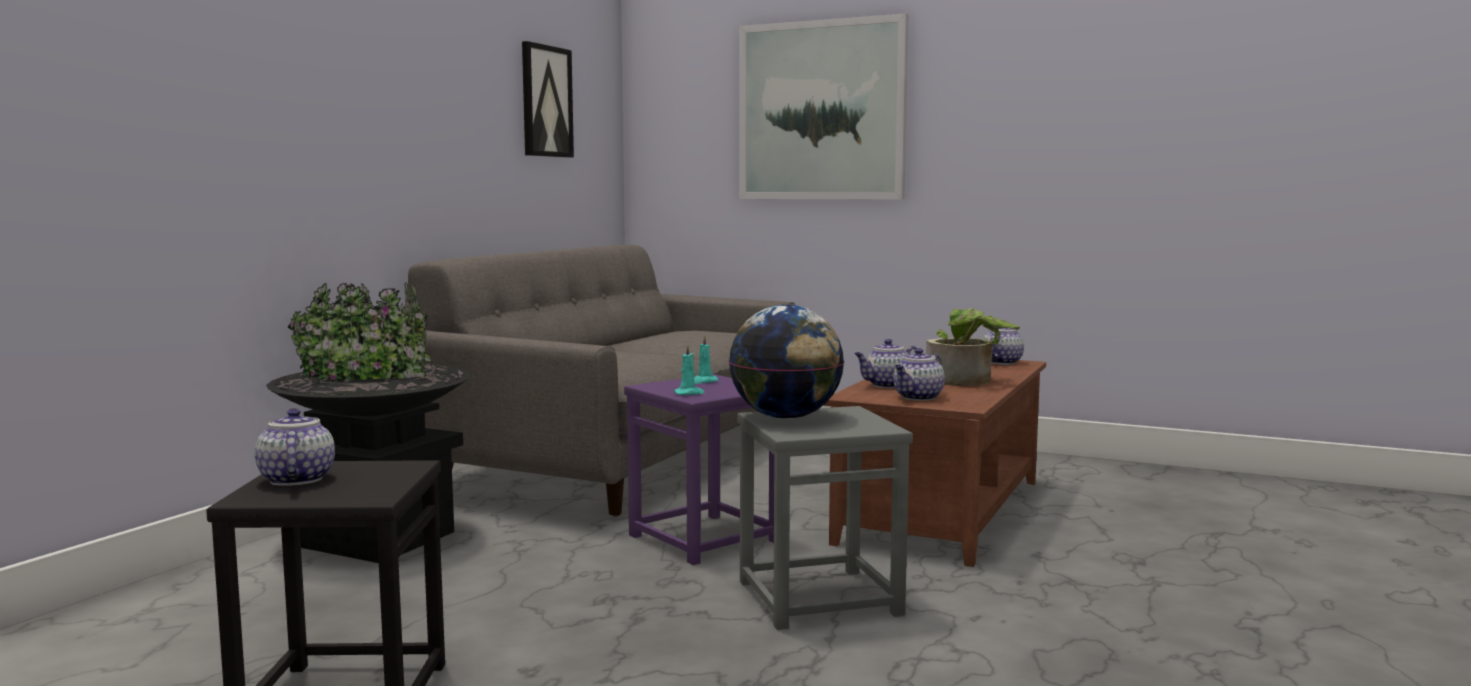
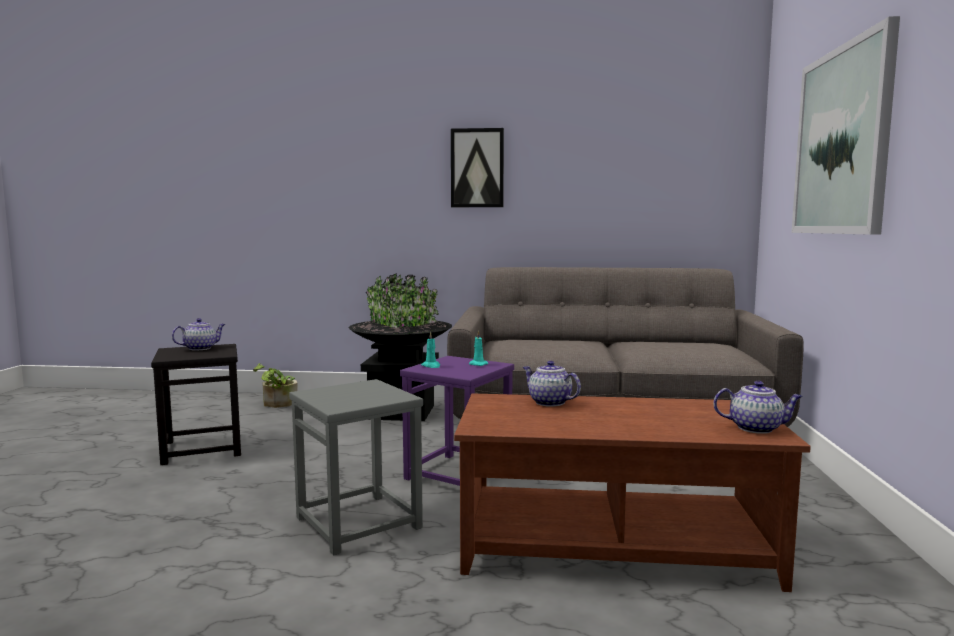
camera: 70 degrees right, 0 degrees up
picture [522,41,574,158] -> picture moved to [451,128,504,207]
globe [729,305,844,419] -> none
teapot [893,348,945,401] -> none
potted plant [926,308,1020,386] -> potted plant moved to [253,363,298,408]

